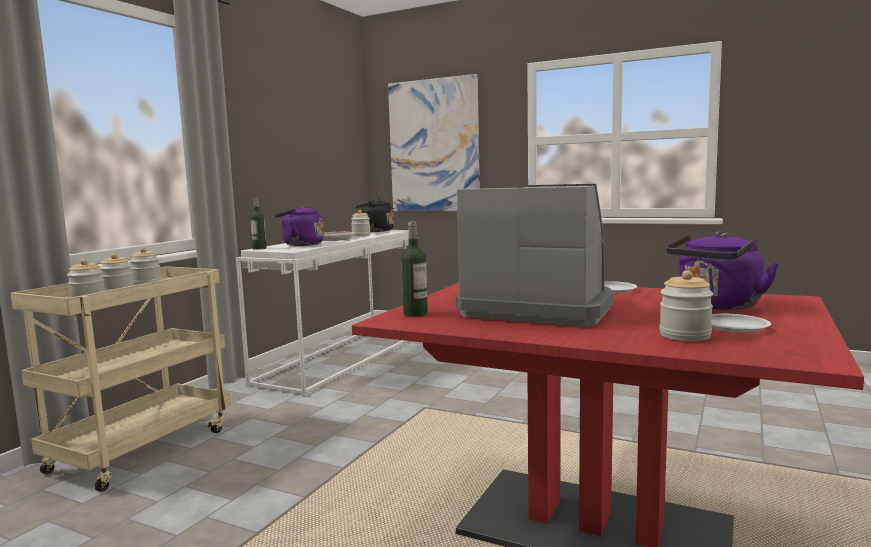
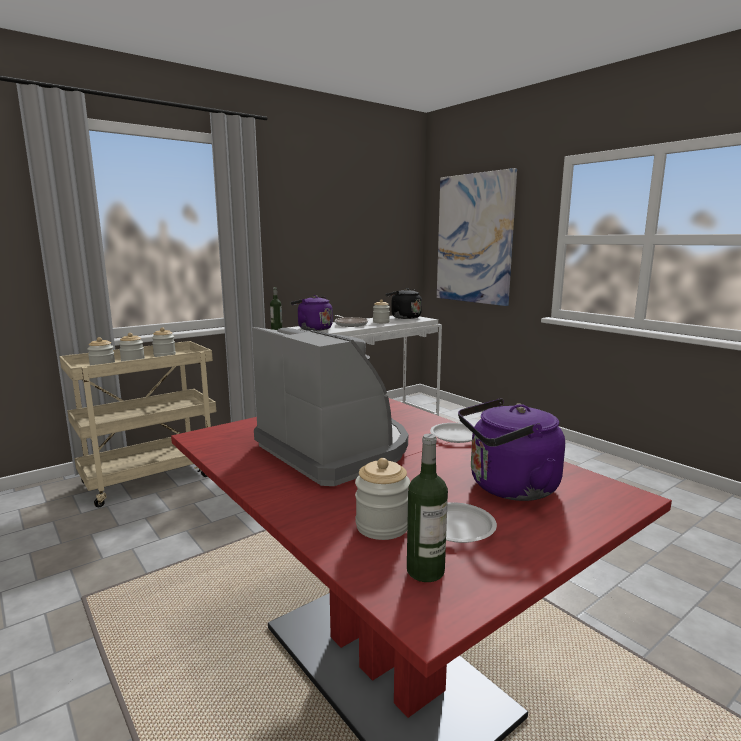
camera: 25 degrees right, 5 degrees up
bottle [401,221,428,317] -> bottle moved to [407,434,448,582]

